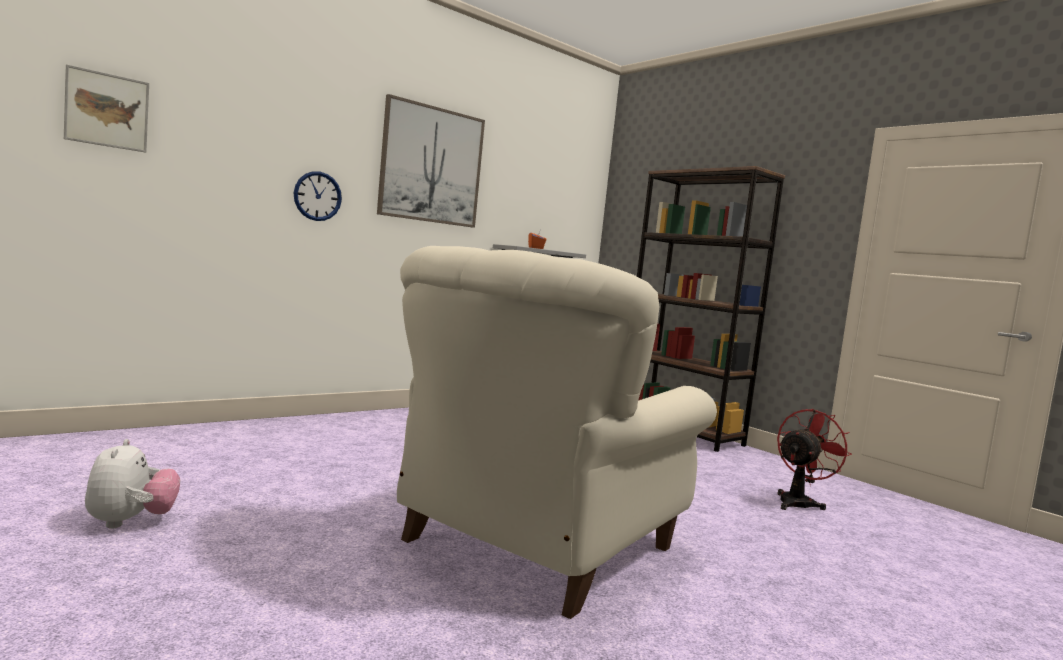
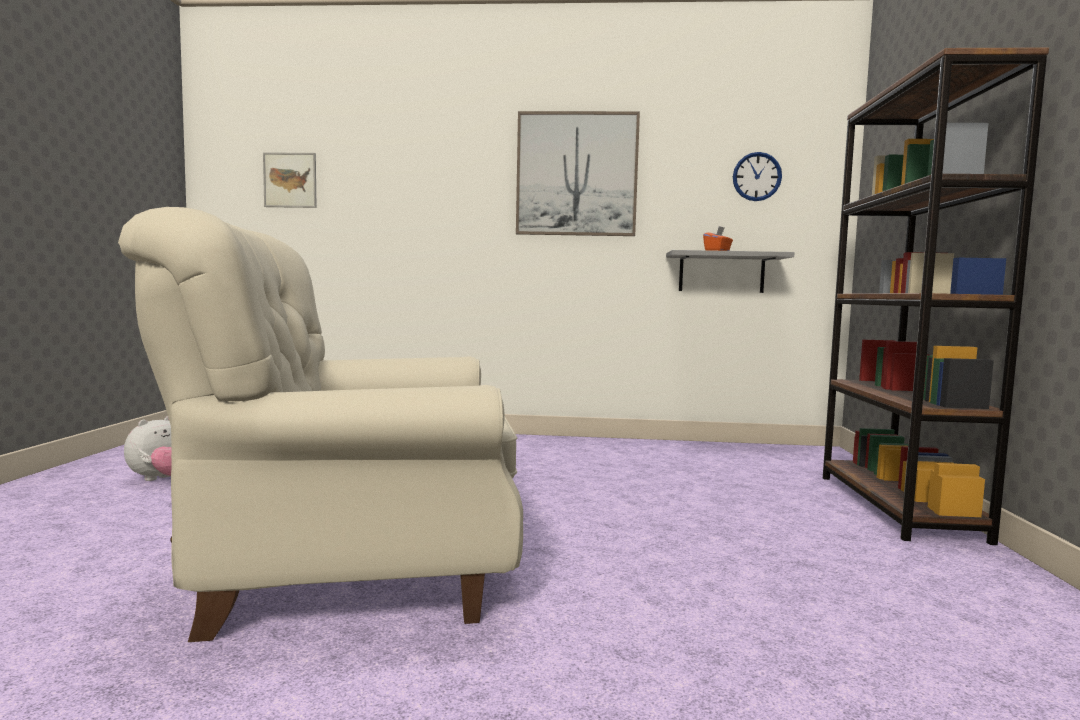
camera: 45 degrees right, 0 degrees up
wall clock [294,171,342,221] -> wall clock moved to [733,152,782,201]
red fan [777,409,852,510] -> none

